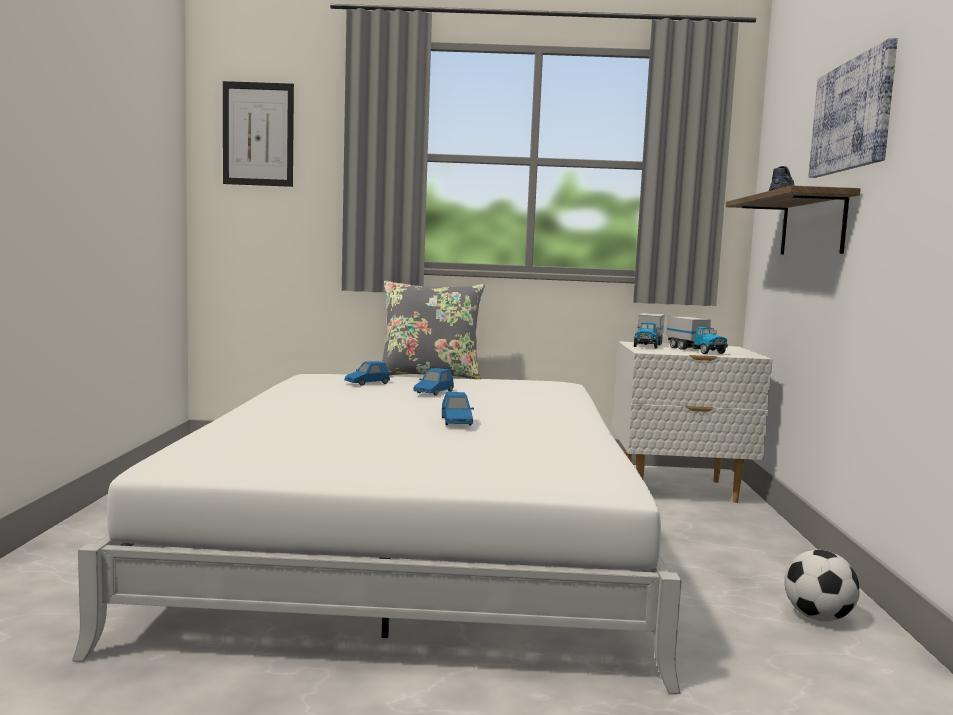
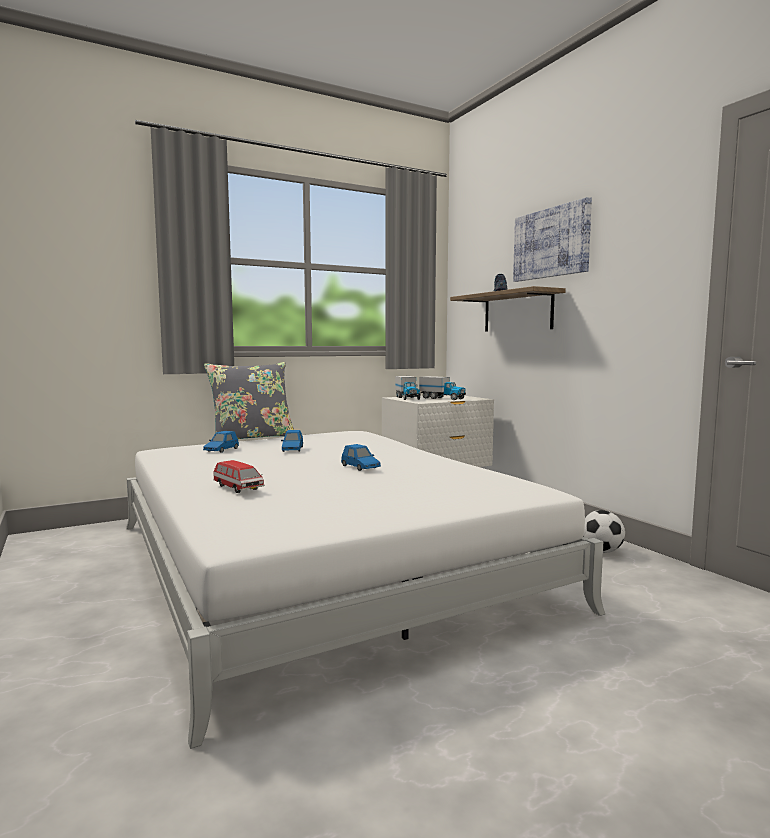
camera: 30 degrees left, 0 degrees up
picture [223,81,294,187] -> none
none -> toy car [213,460,265,493]

